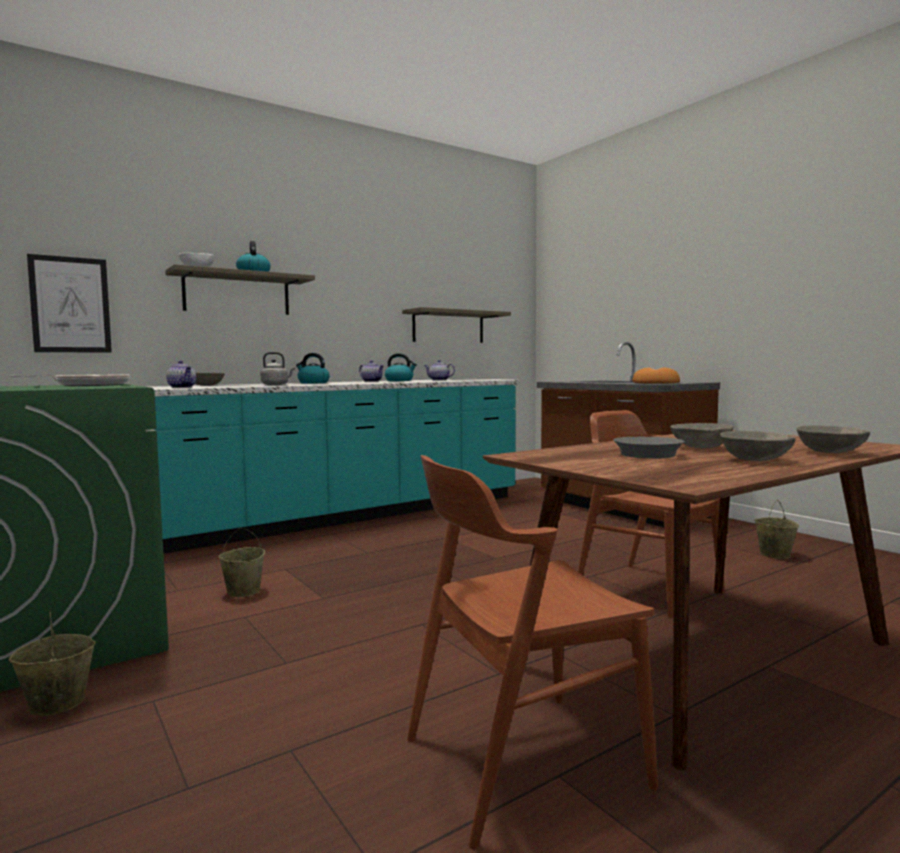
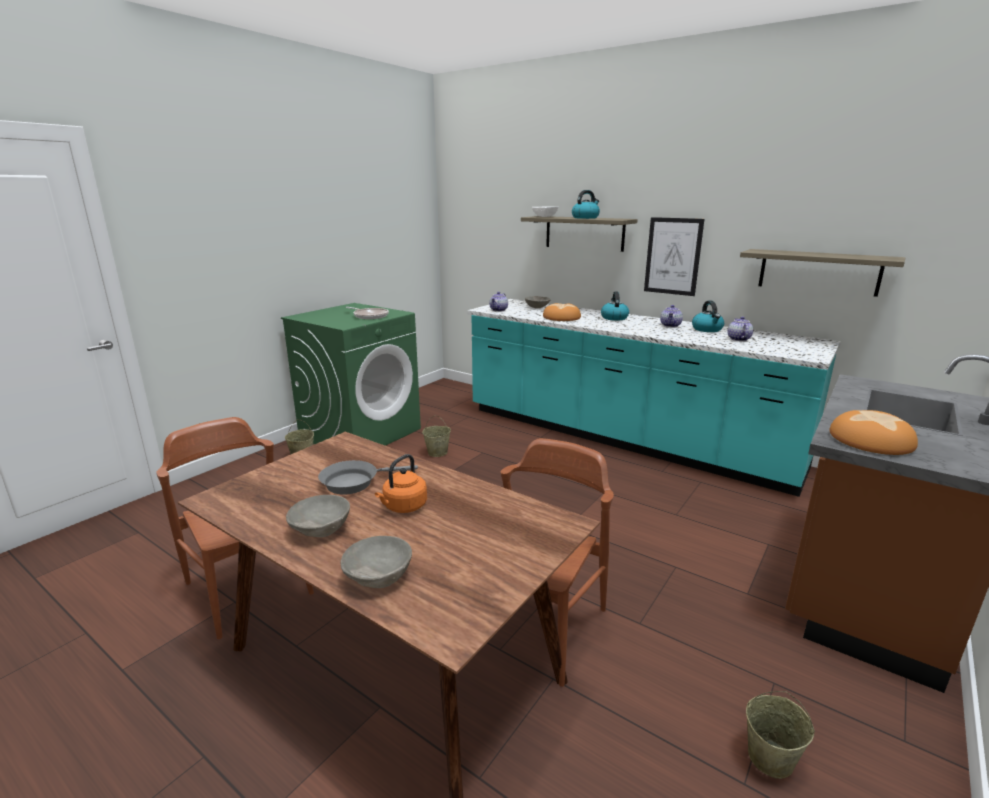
camera: 70 degrees right, 15 degrees up
picture [27,254,112,352] -> picture moved to [644,217,704,296]
grey kettle [261,352,295,385] -> bread [543,303,581,321]
grey bowl [670,423,734,448] -> orange kettle [375,454,427,513]

